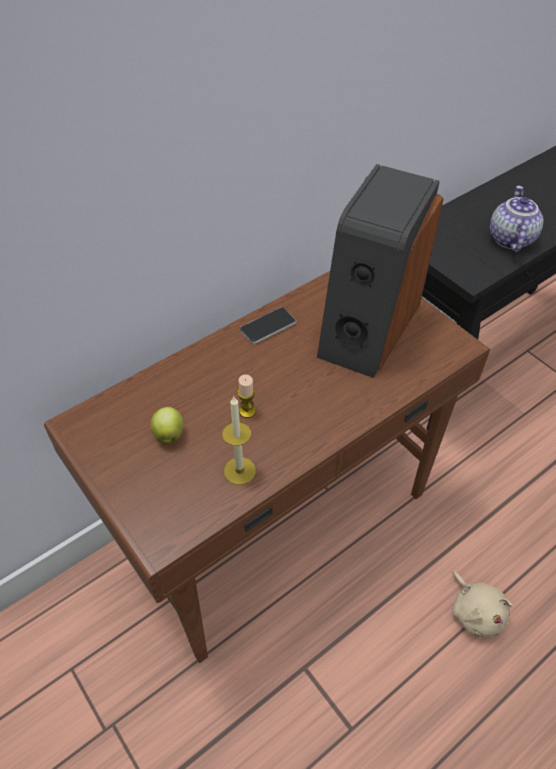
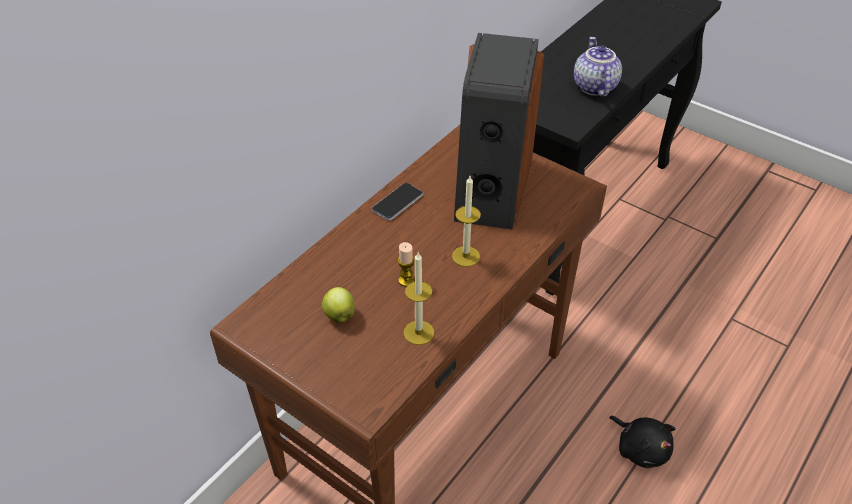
camera: 15 degrees left, 5 degrees down
beige plush toy [452,571,513,637] -> black plush toy [609,415,675,468]
none -> candle [452,176,481,267]

